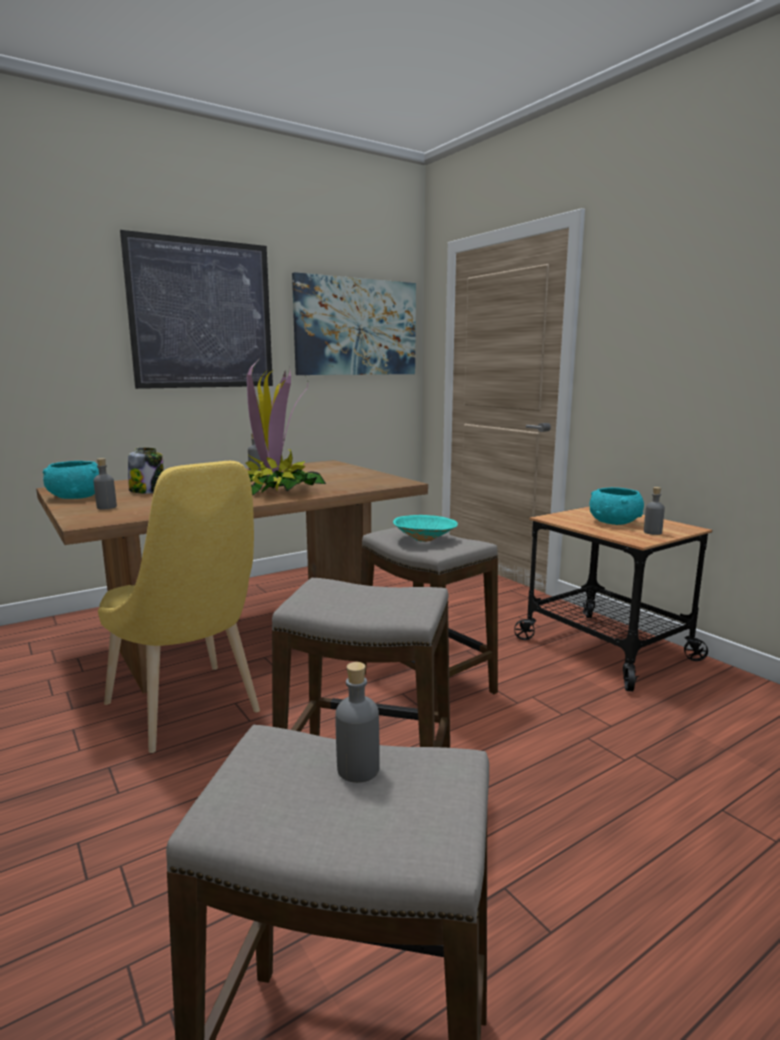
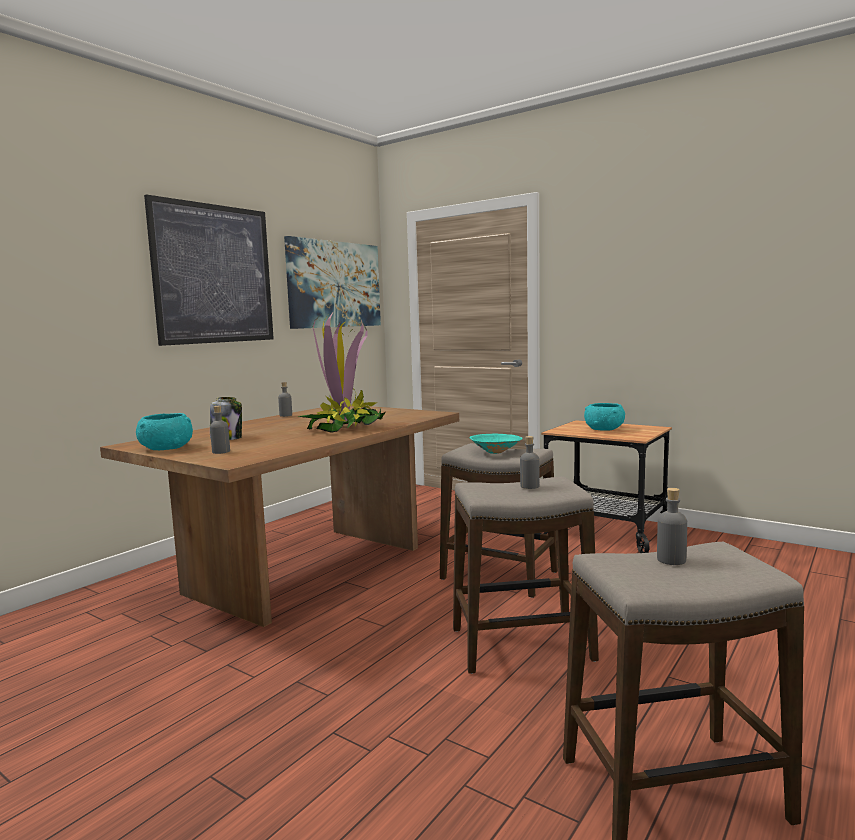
camera: 20 degrees left, 5 degrees down
yellow chair [98,461,260,753] -> none
grey bottle [644,487,665,535] -> grey bottle moved to [520,436,540,489]

